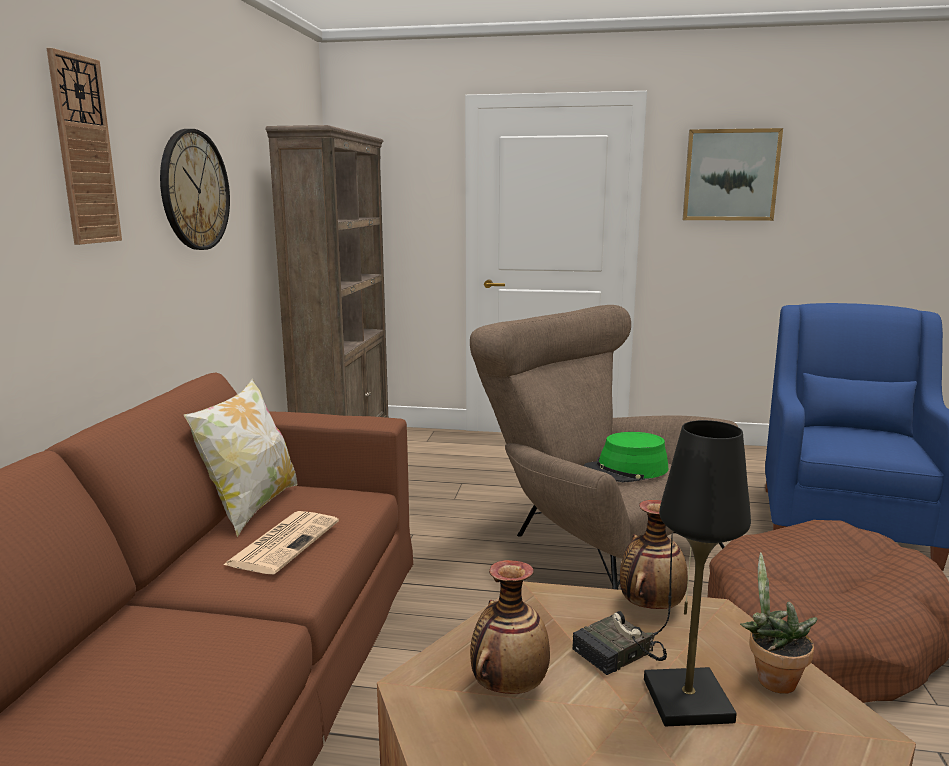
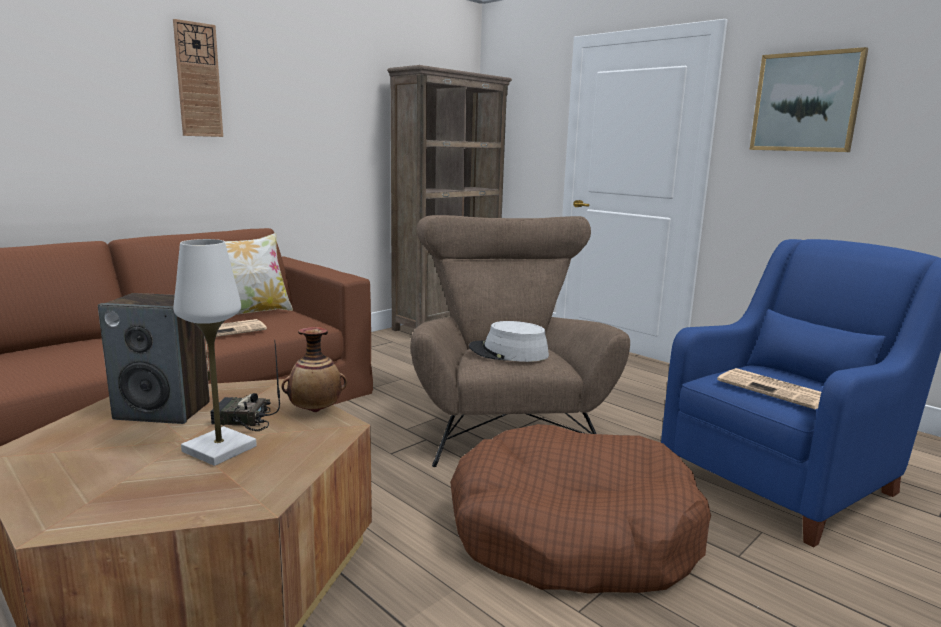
camera: 35 degrees right, 0 degrees up
wall clock [160,129,230,250] -> none
vase [470,560,550,694] -> speaker [98,293,210,424]
green hat [584,432,669,482] -> grey hat [469,321,549,362]
black table lamp [644,420,751,727] -> white table lamp [174,239,257,466]
potted plant [740,552,818,694] -> none
none -> newspaper [717,368,821,409]

